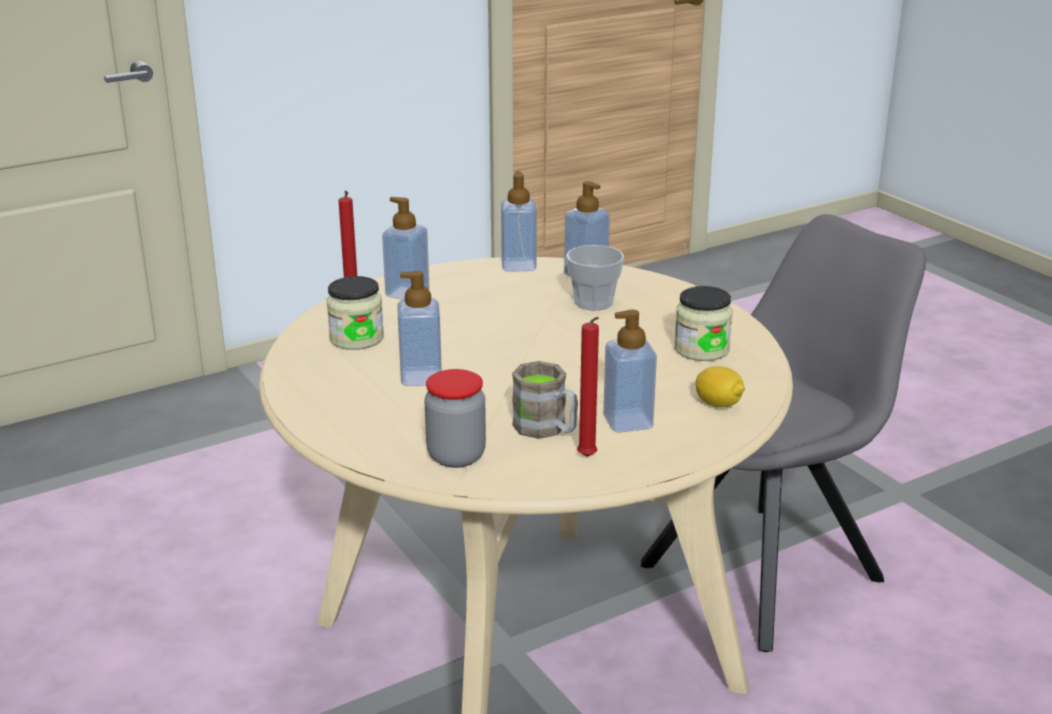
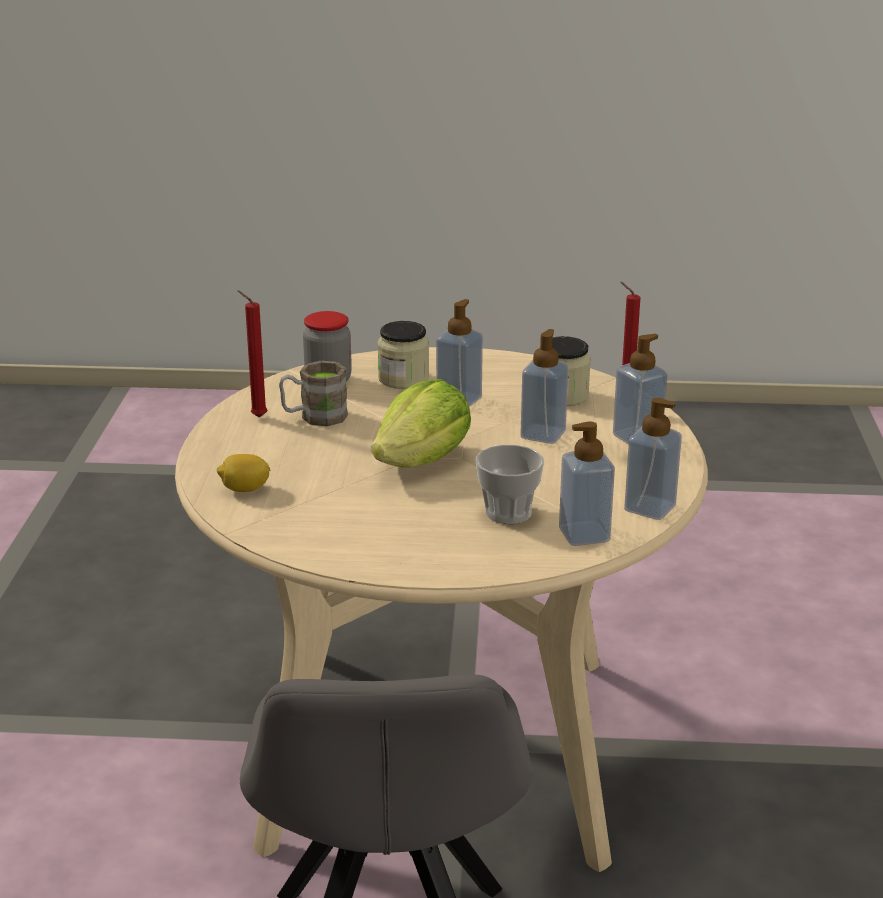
camera: 125 degrees right, 0 degrees up
soap dispenser [603,310,657,432] -> soap dispenser moved to [520,329,568,444]
jar [674,286,733,361] -> jar moved to [377,321,429,389]
none -> lettuce [372,379,471,468]

